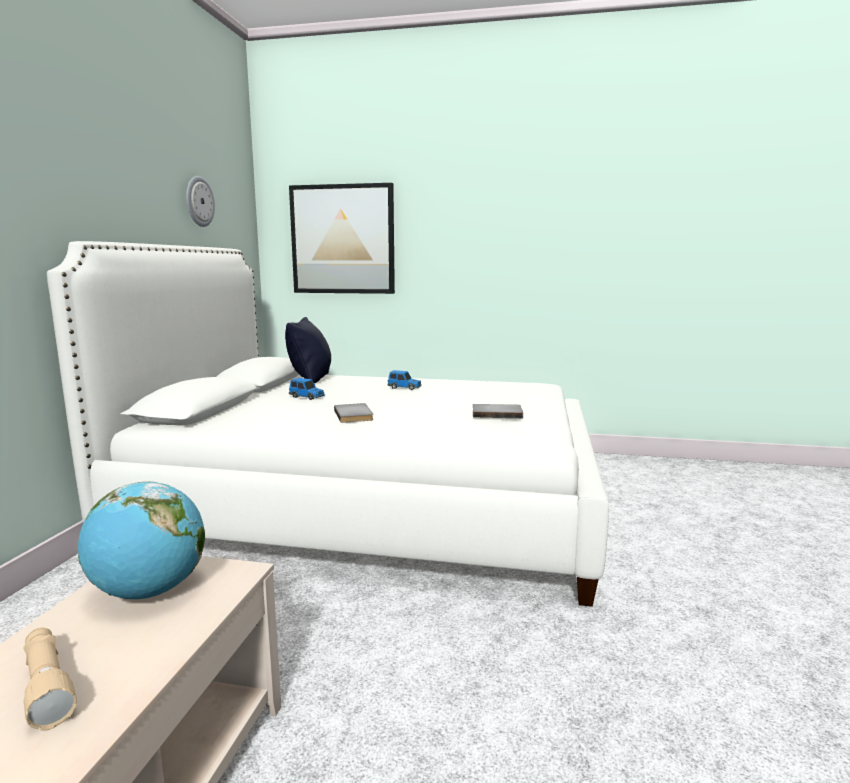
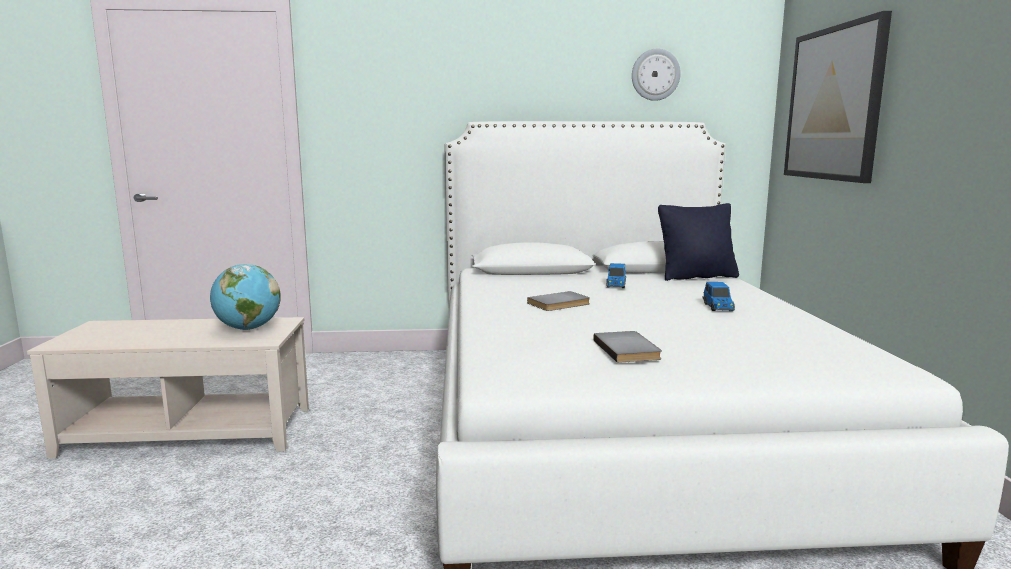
camera: 75 degrees right, 0 degrees up
beige flashlight [23,627,77,731] -> none

